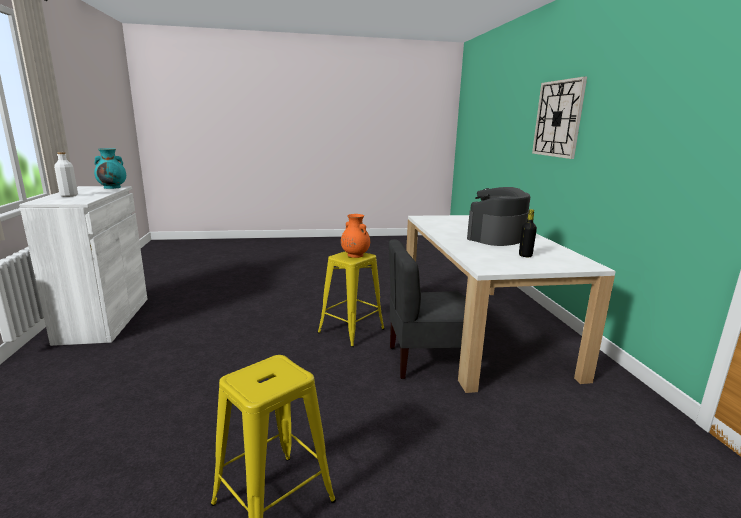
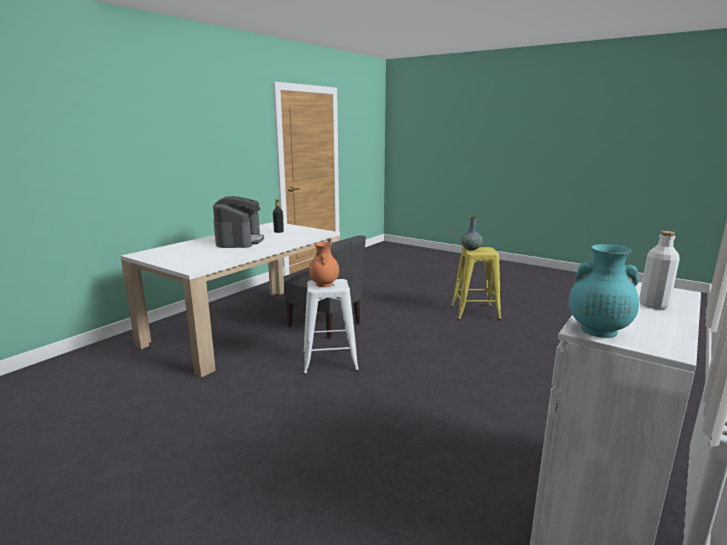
camera: 135 degrees left, 0 degrees up
yellow stool [317,252,385,347] -> white stool [303,279,359,375]
coffee machine [467,187,530,246] -> coffee machine turned 90 degrees counterclockwise [213,196,264,248]
wall clock [532,77,587,159] -> none
none -> vase [461,216,483,251]

